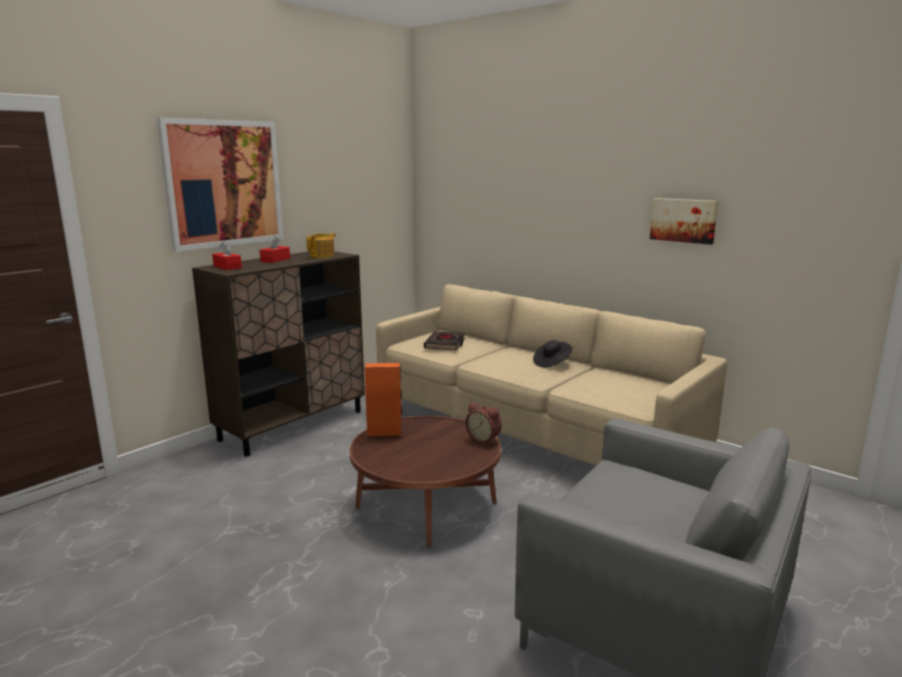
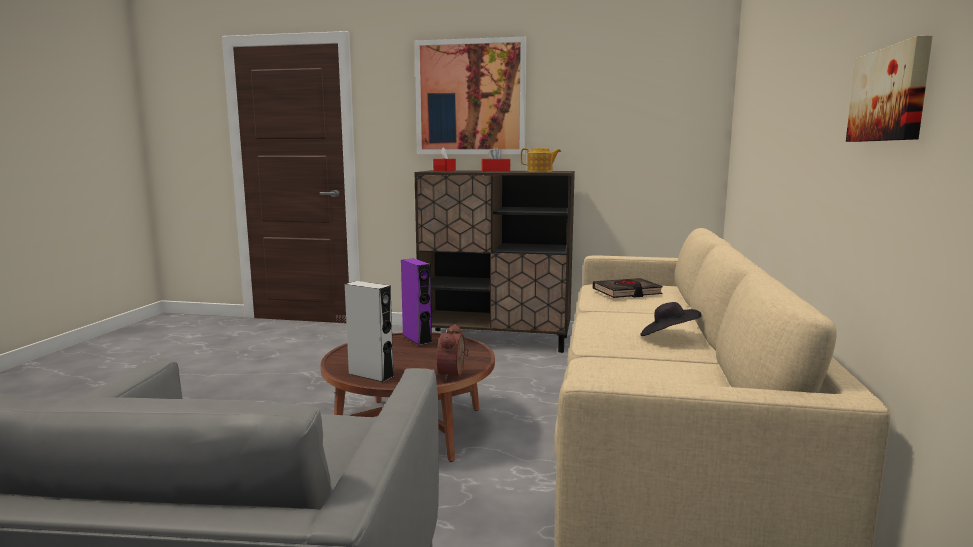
camera: 60 degrees right, 5 degrees down
orange speaker [364,363,403,437] -> purple speaker [401,258,433,345]
none -> grey speaker [345,281,394,382]

